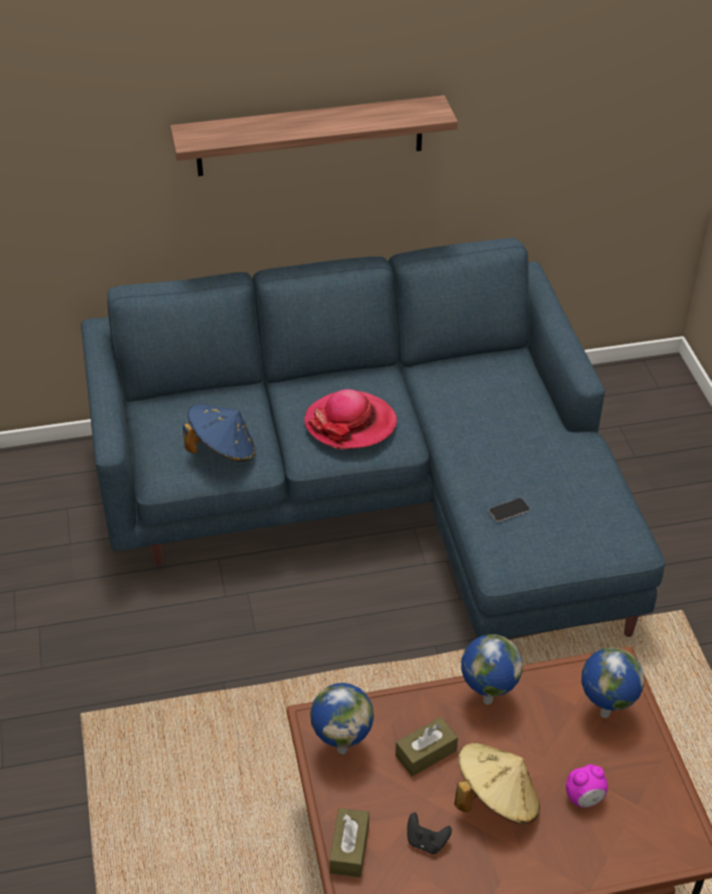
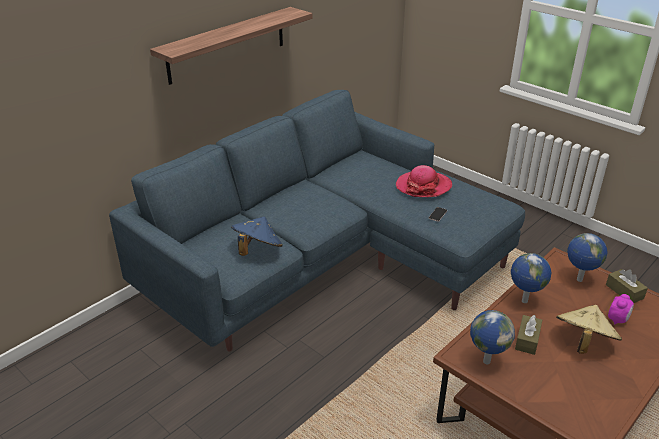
camera: 35 degrees left, 10 degrees down
hat [304,389,397,450] -> hat moved to [396,165,452,197]
brown tissue box [329,808,369,878] -> brown tissue box moved to [606,269,648,303]
black game controller [407,813,452,854] -> none

